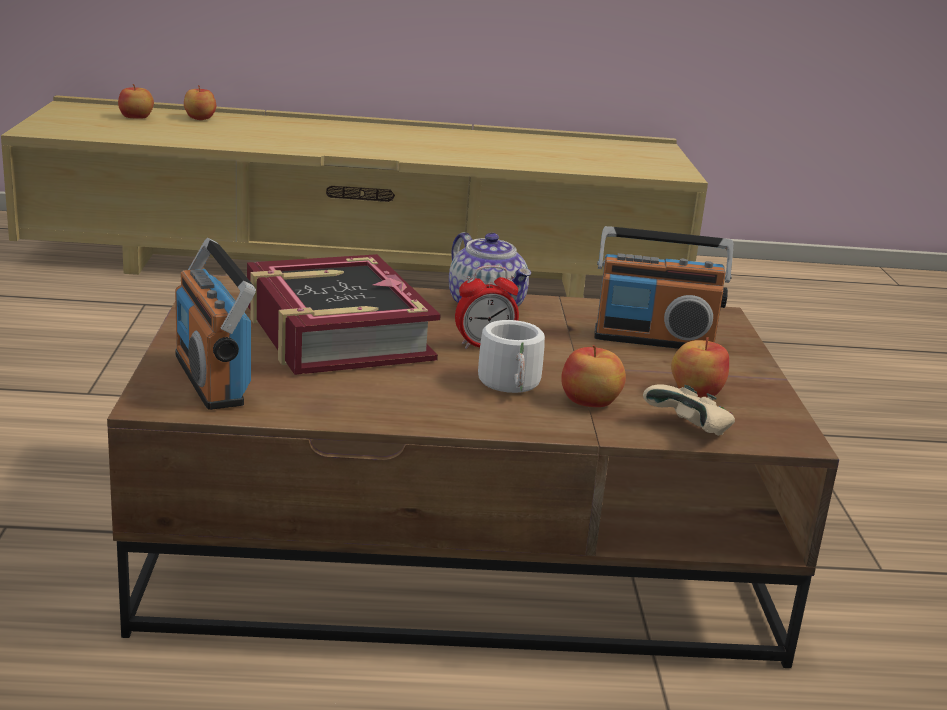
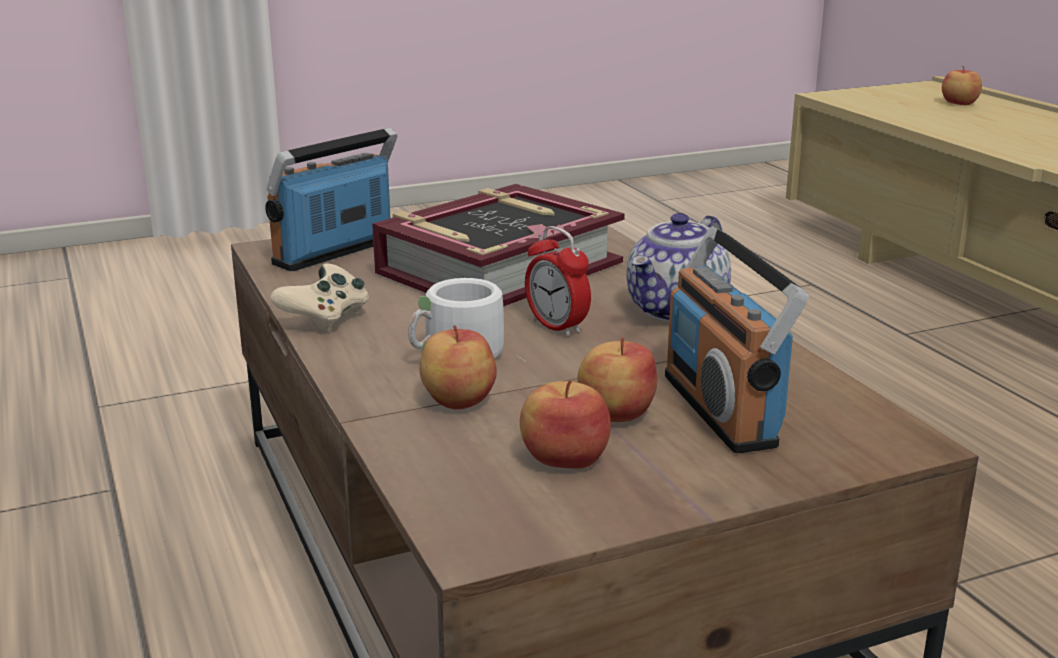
camera: 70 degrees right, 0 degrees up
apple [184,85,216,120] -> apple moved to [577,337,657,422]
beige game controller [643,385,735,436] -> beige game controller moved to [270,263,369,332]

